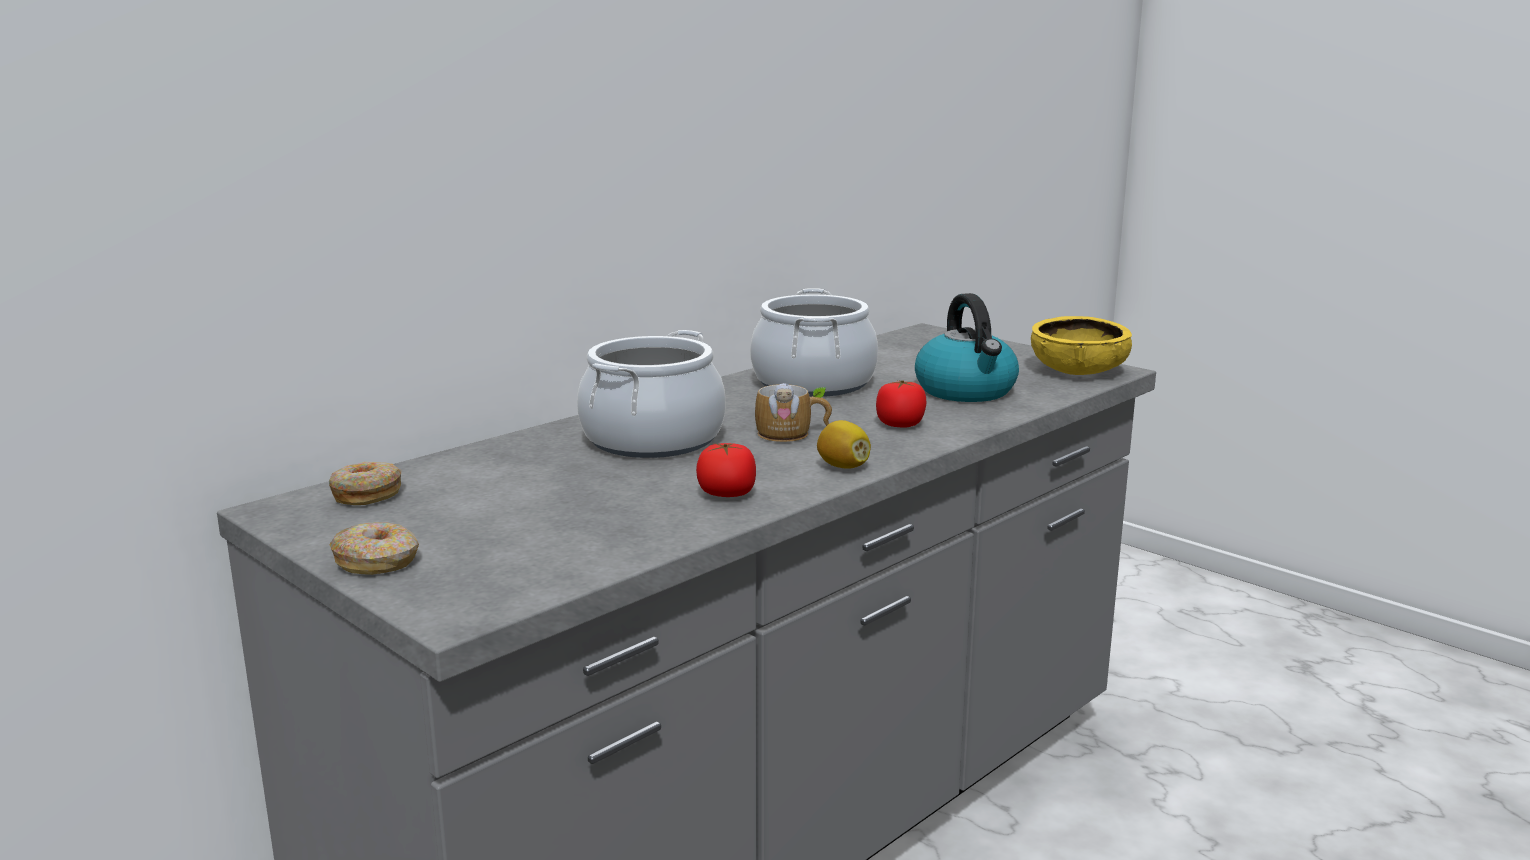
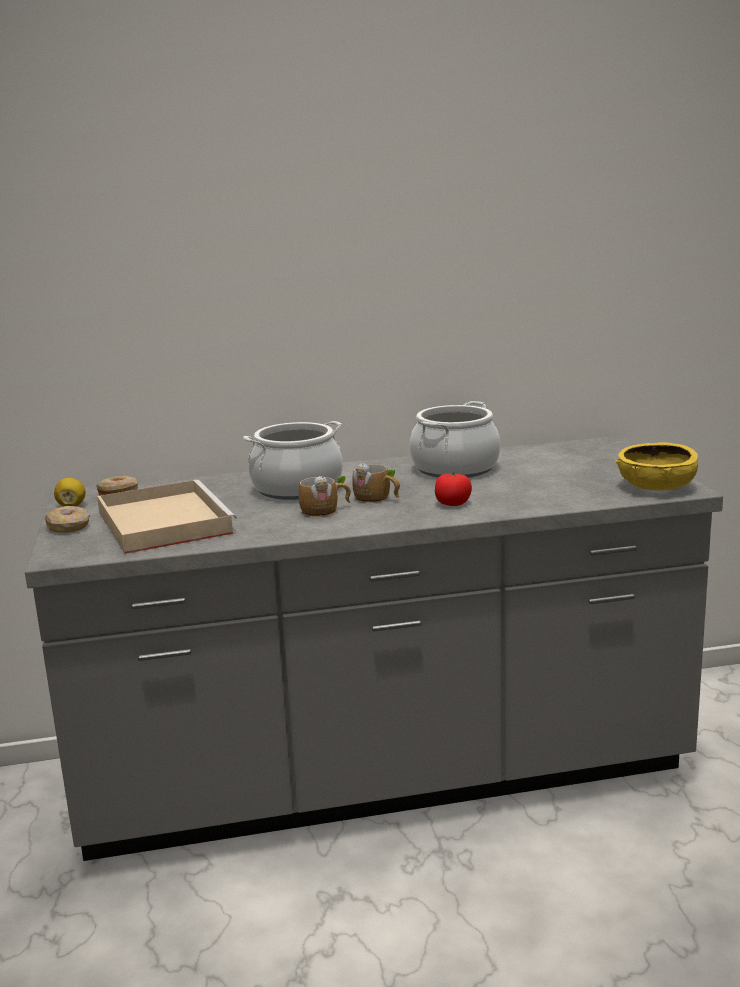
camera: 35 degrees right, 0 degrees up
tomato [696,443,756,497] -> none
lemon [817,420,871,469] -> lemon moved to [54,478,86,506]
kettle [915,293,1019,402] -> none
none -> beige tray [97,480,237,554]
none -> mug [299,476,351,517]

